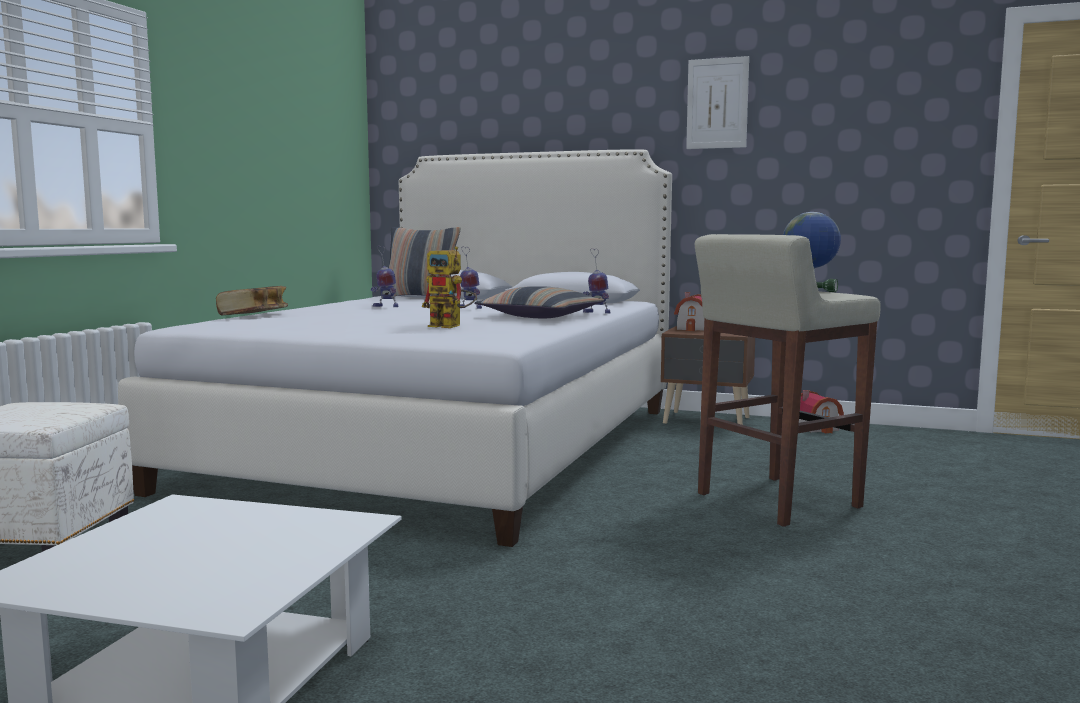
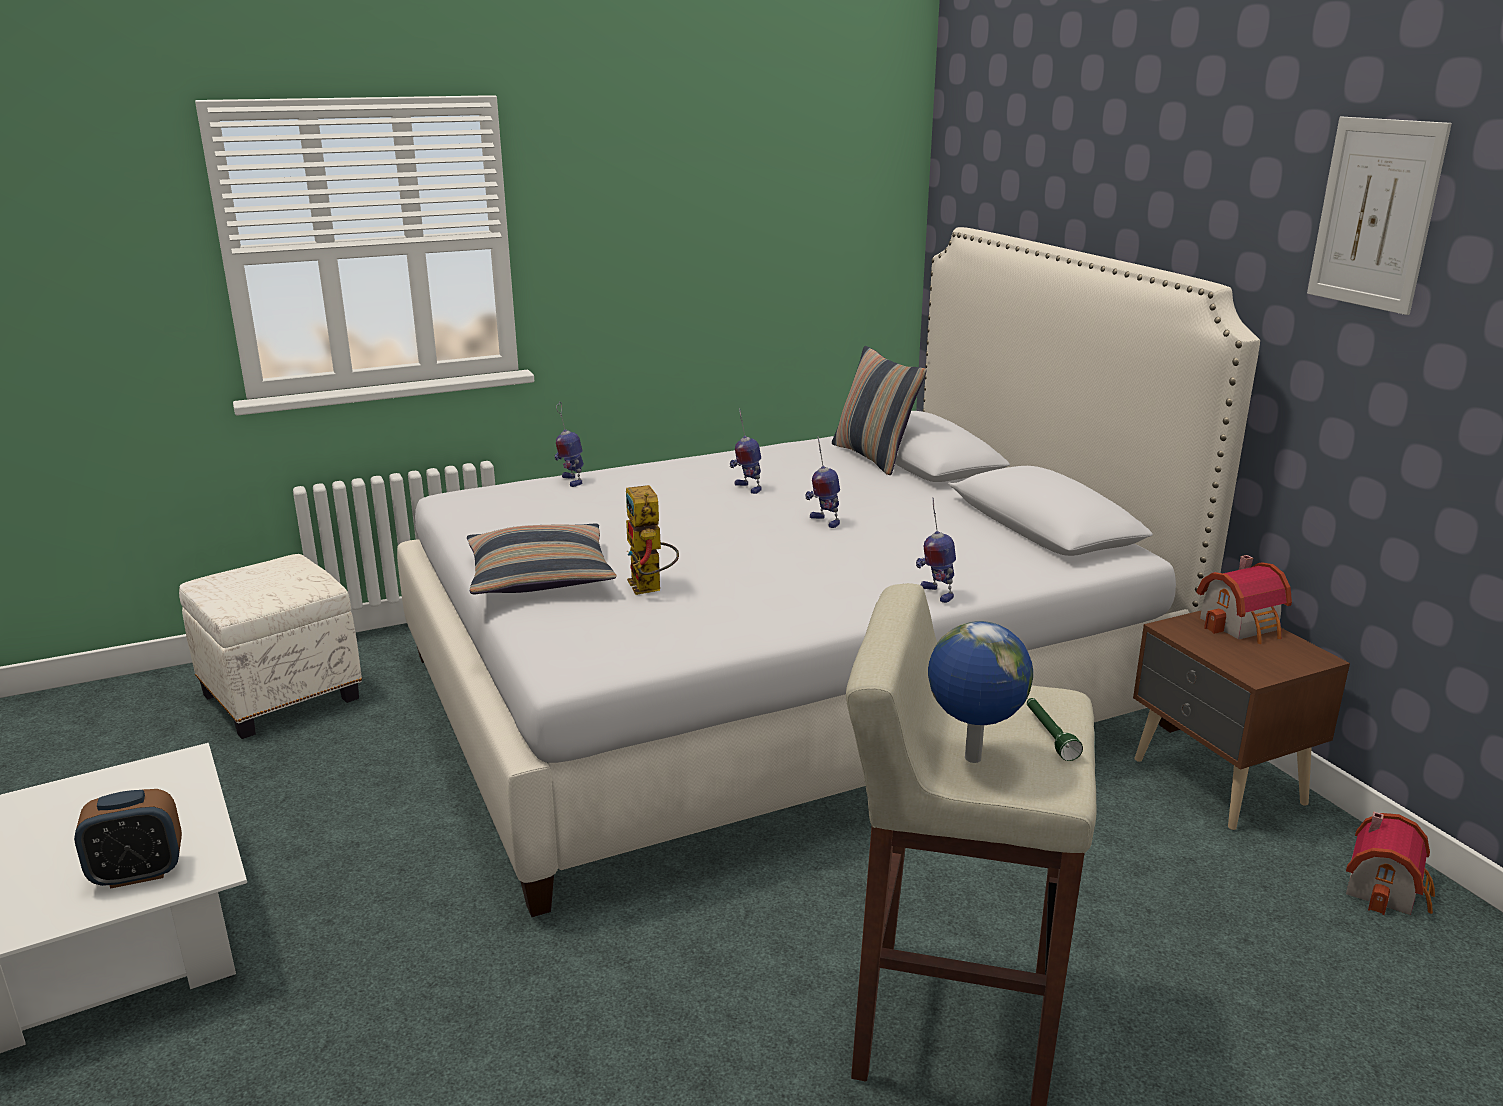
camera: 45 degrees right, 15 degrees up
book [216,286,288,316] -> toy robot [555,402,584,487]
pillow [474,286,604,318] -> pillow moved to [467,523,617,595]
none -> alarm clock [74,789,182,889]

